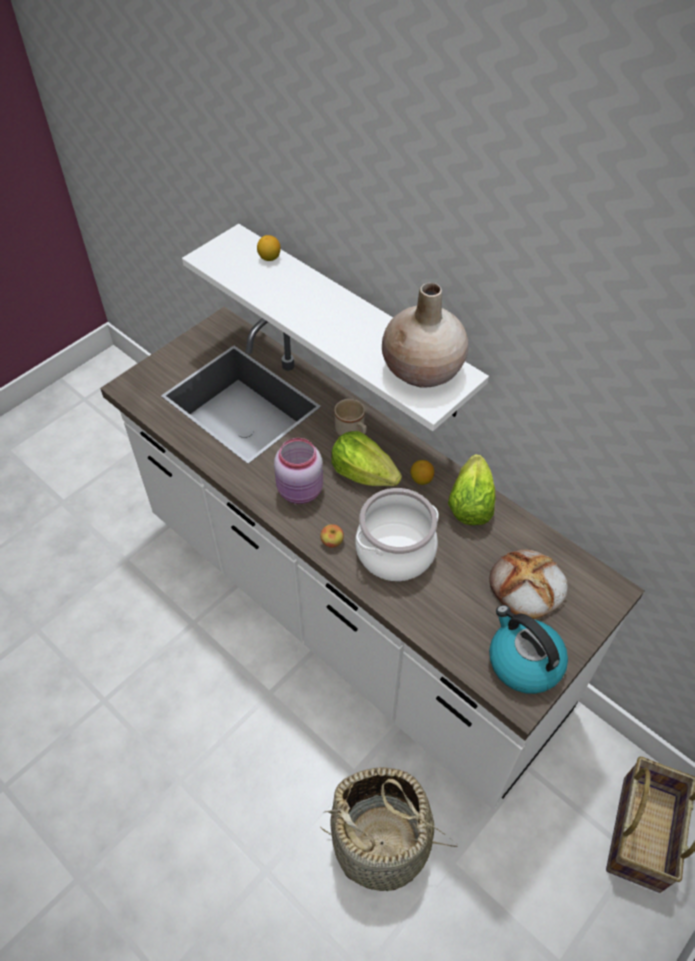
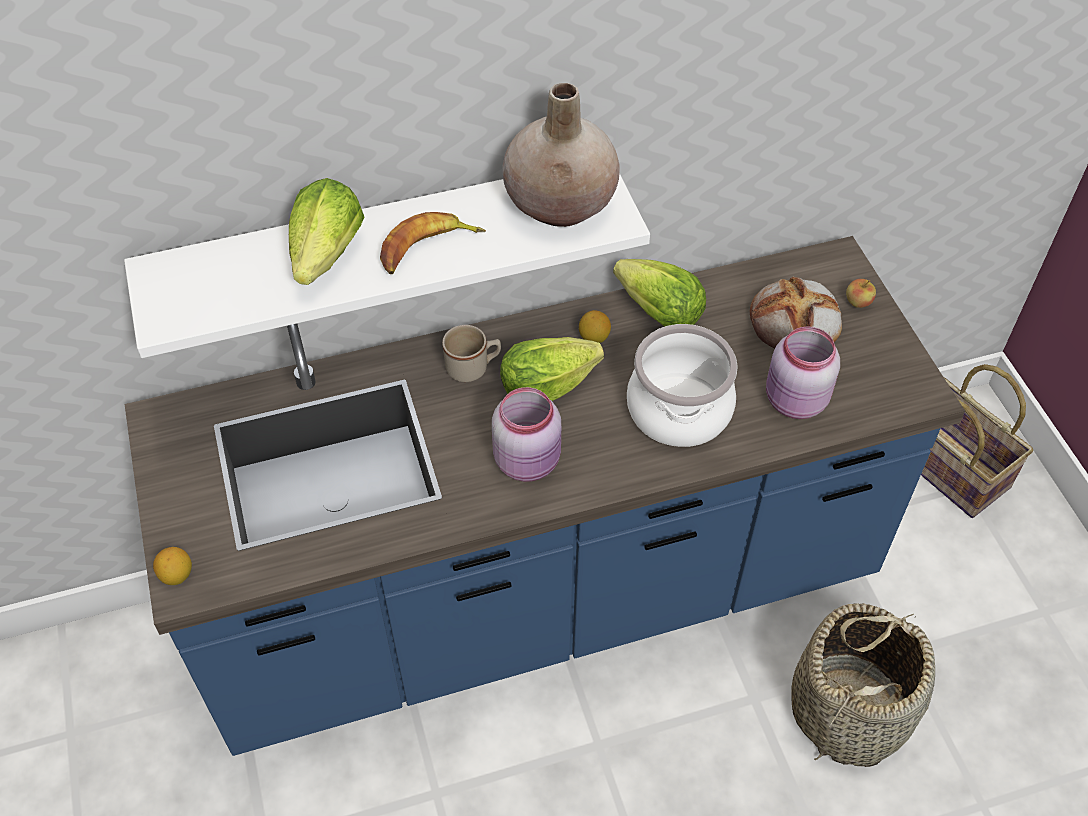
camera: 60 degrees left, 0 degrees up
white counter [100,307,644,809] -> blue counter [125,236,965,756]
lemon [257,235,281,261] -> lemon moved to [153,547,192,585]
apple [320,524,344,548] -> apple moved to [846,279,876,308]
kettle [489,605,568,694] -> none
none -> lettuce [289,178,364,285]
none -> banana [380,212,486,274]
none -> pink jar [766,326,840,419]

